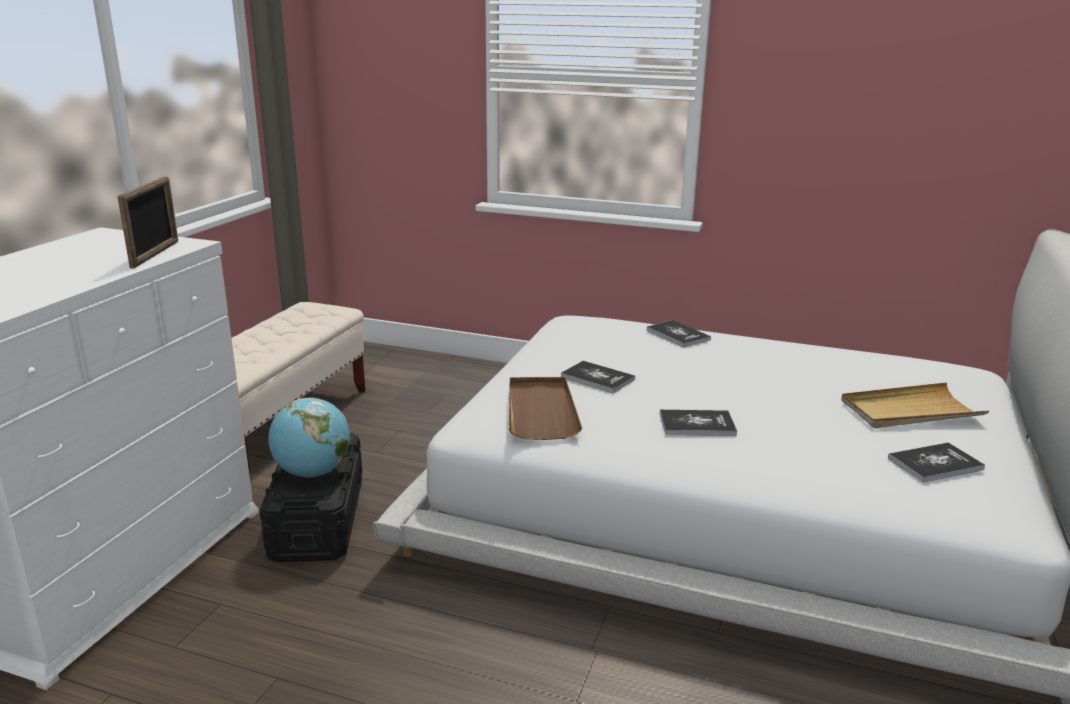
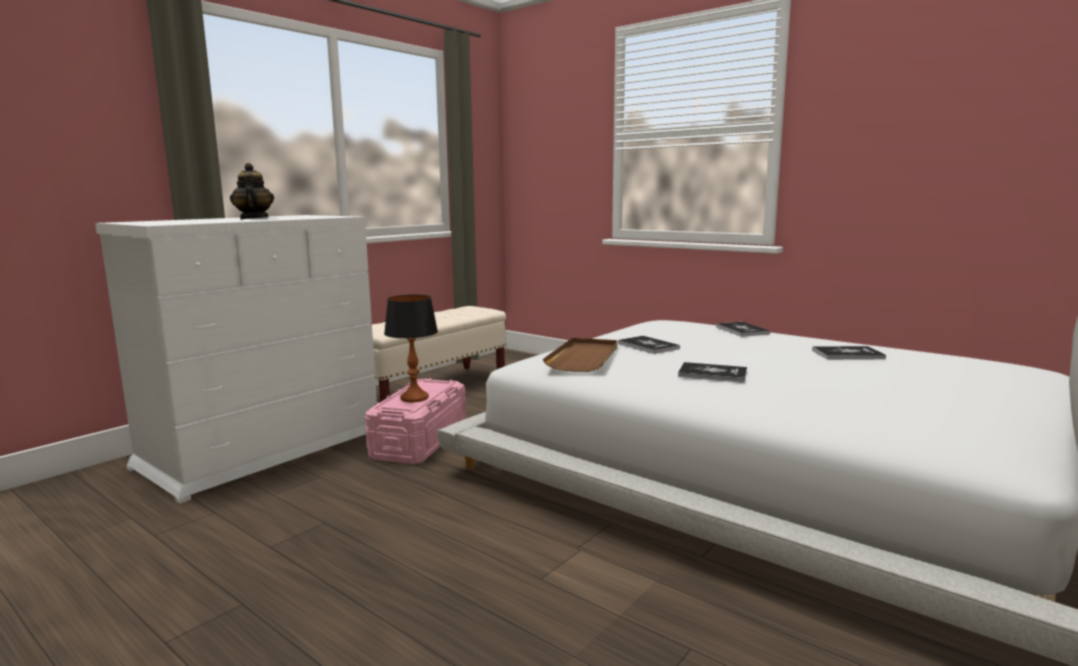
camera: 20 degrees right, 10 degrees down
picture frame [117,176,178,268] -> none
black storage box [260,433,362,562] -> pink storage box [365,378,466,464]
globe [268,398,350,477] -> table lamp [384,295,438,402]
beige tray [841,382,989,428] -> none
book [888,443,985,482] -> book moved to [812,346,886,360]
none -> teapot [230,163,274,219]

